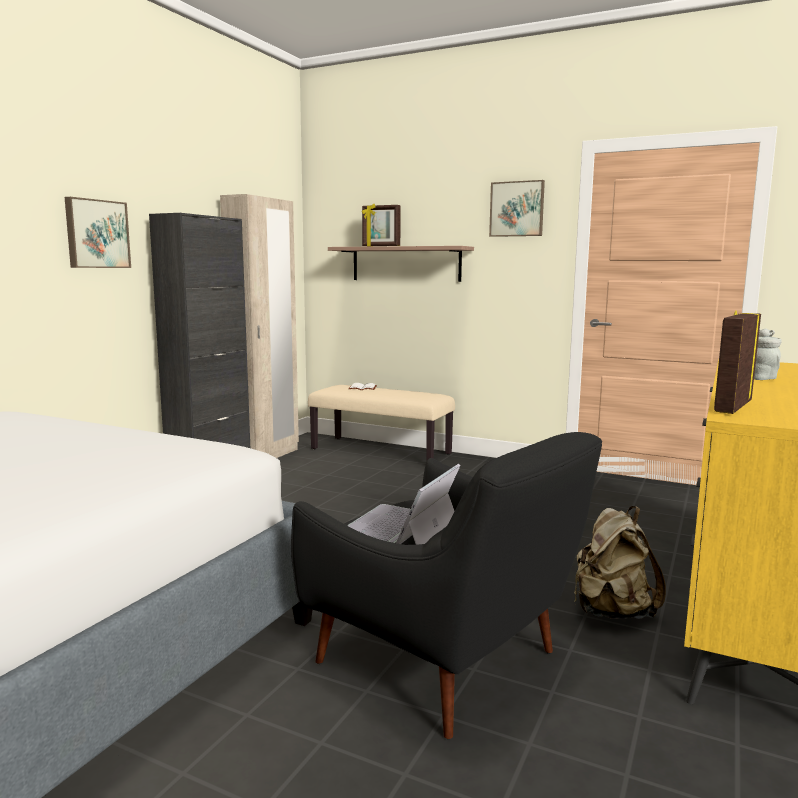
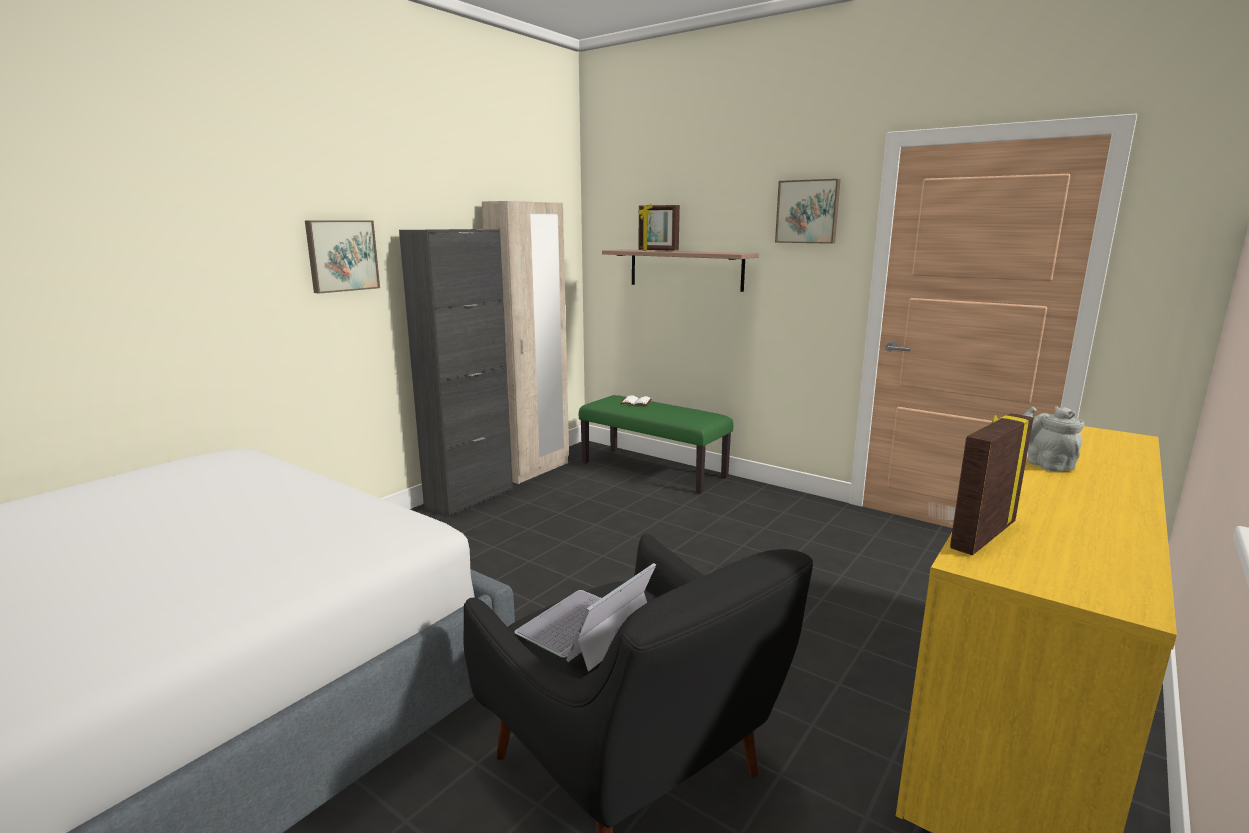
camera: 10 degrees right, 5 degrees up
beige bench [308,385,455,462] -> green bench [579,395,733,494]
beige backpack [574,506,666,619] -> none

